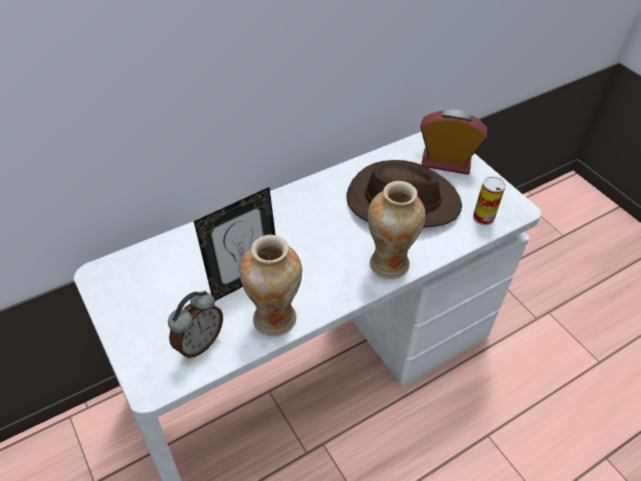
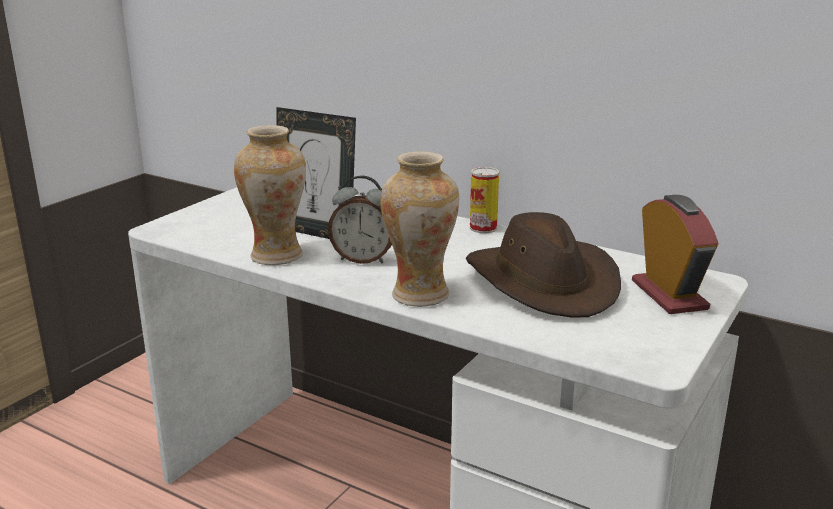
camera: 65 degrees right, 25 degrees down
alarm clock [168,291,223,358] -> alarm clock moved to [328,175,392,264]
can [473,176,506,225] -> can moved to [470,167,499,233]

